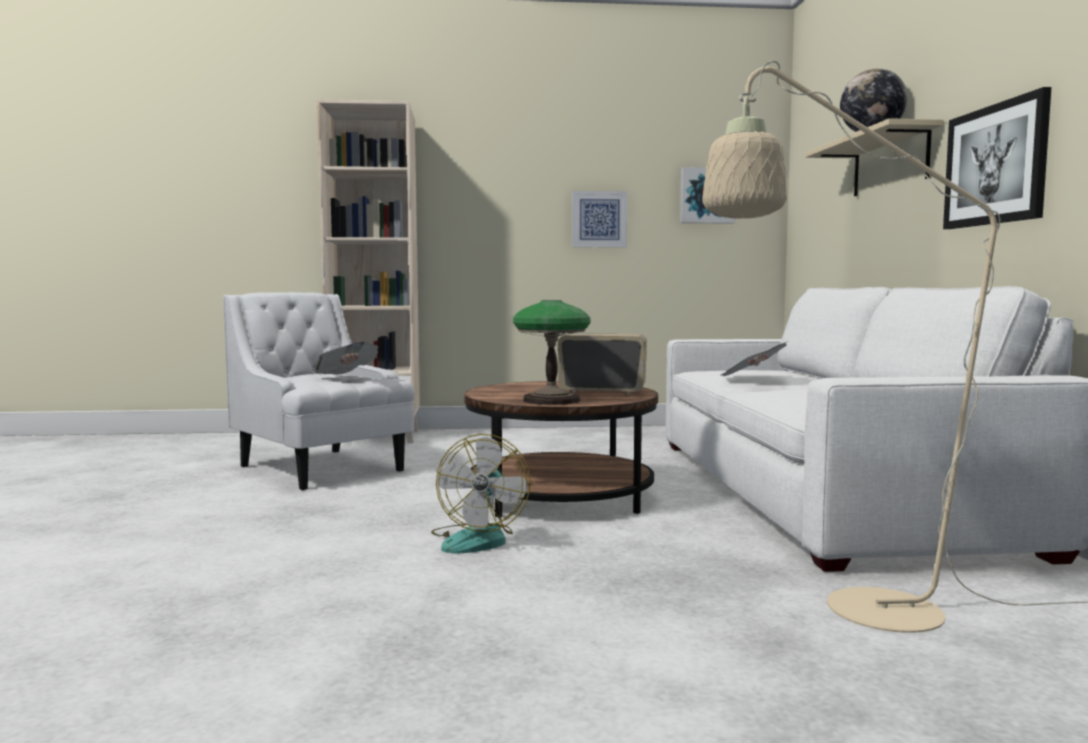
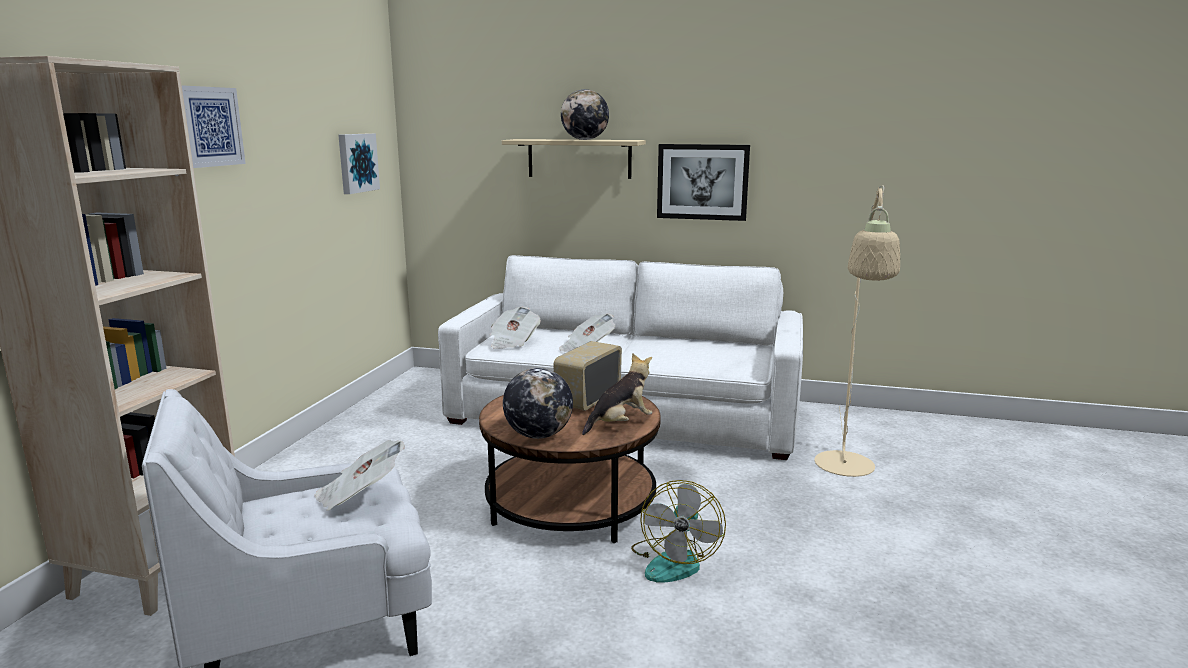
camera: 70 degrees left, 10 degrees up
fan [431,434,531,553] -> fan turned 75 degrees clockwise [631,480,726,583]
table lamp [513,300,591,405] -> plush toy [582,353,652,435]
picture [572,191,627,248] -> picture moved to [182,85,246,168]
none -> newspaper [490,307,541,349]
none -> globe [503,368,573,439]

